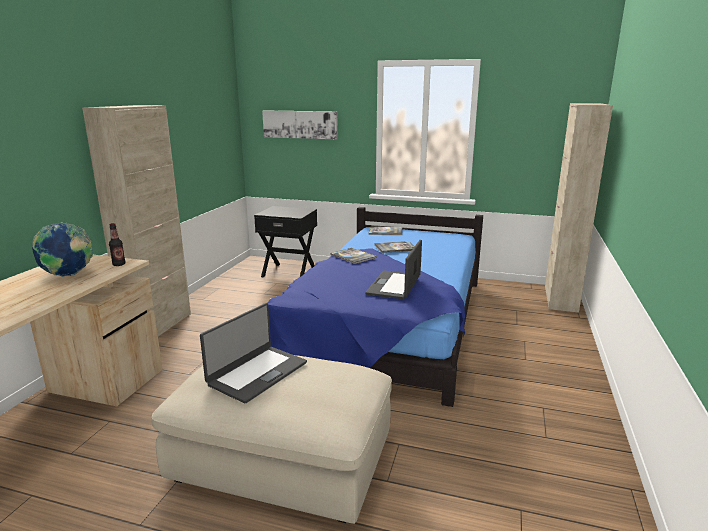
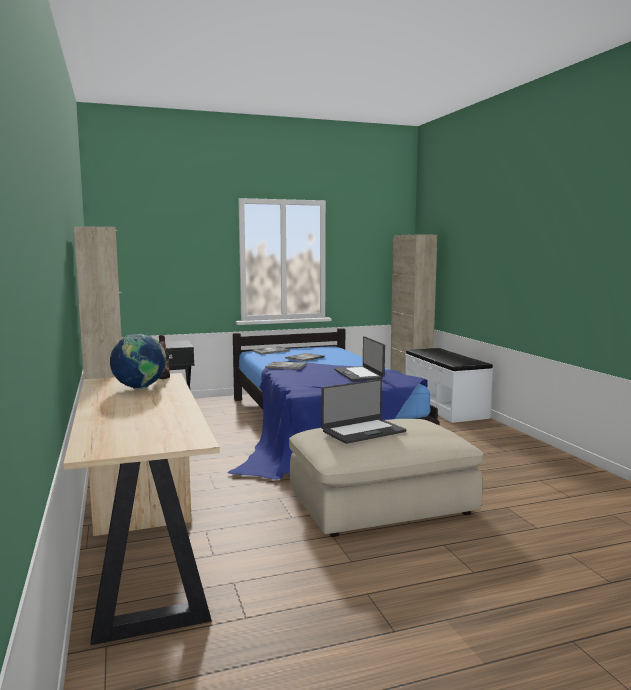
camera: 35 degrees left, 10 degrees down
laptop [200,303,307,403] -> laptop turned 60 degrees clockwise [321,379,406,444]
picture [262,111,338,139] -> none
none -> white bench [405,348,493,423]

